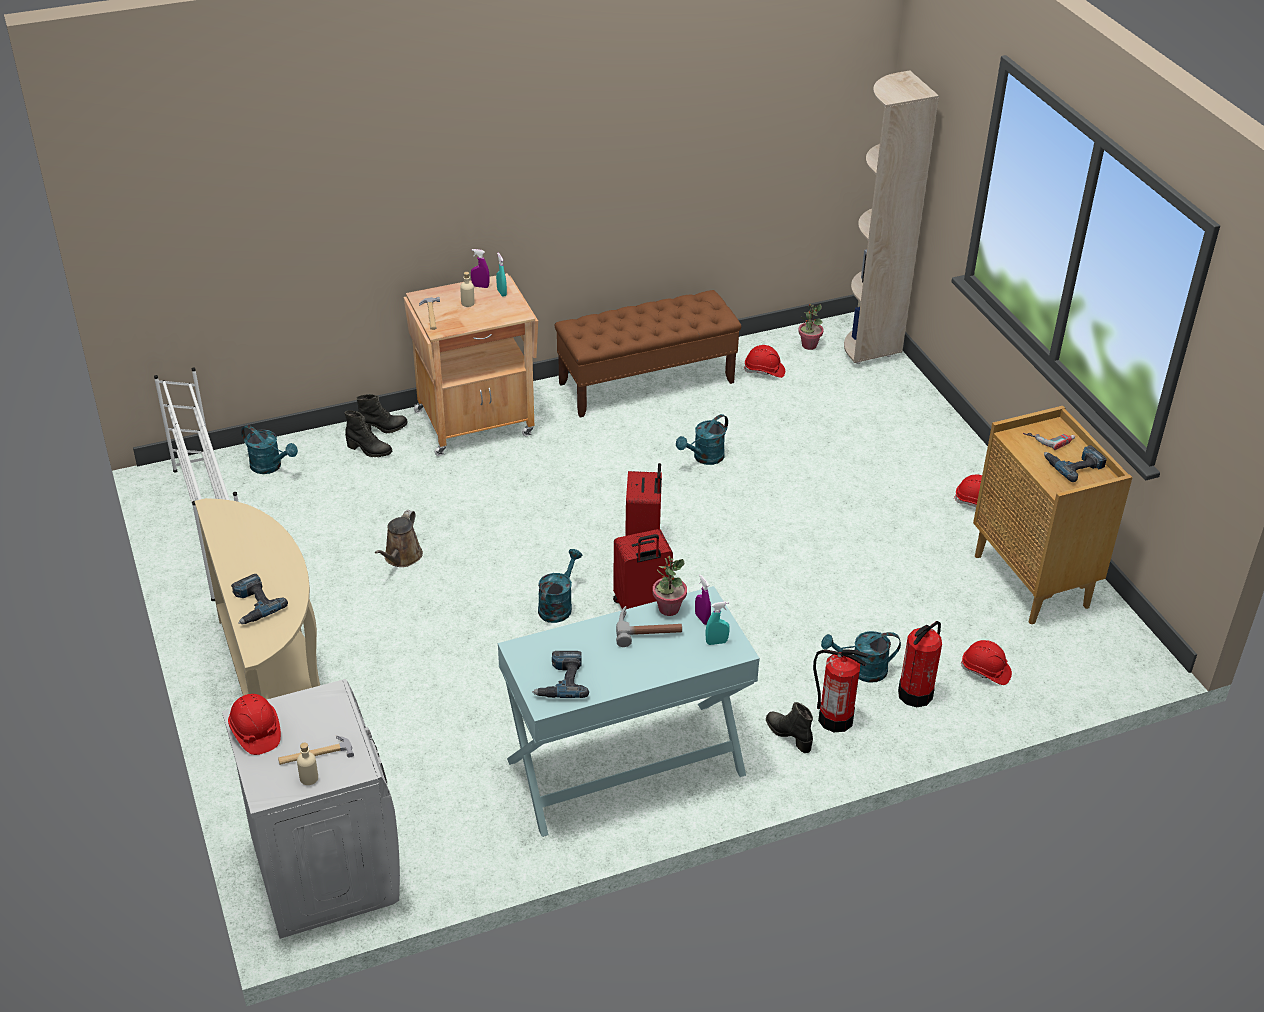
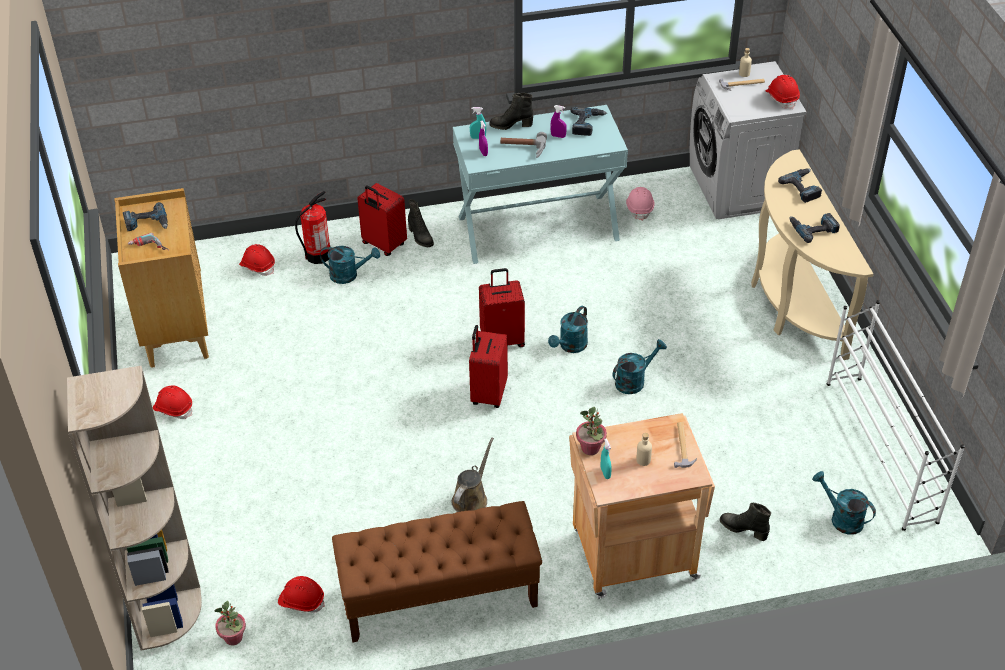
camera: 170 degrees left, 5 degrees up
black boot [356,394,408,433] -> black boot moved to [489,93,534,130]
brown watering can [375,510,423,567] -> brown watering can moved to [452,438,494,512]
purple spray bottle [471,249,490,288] -> purple spray bottle moved to [550,105,567,138]
potted plant [653,556,687,616] -> potted plant moved to [576,407,607,455]
turquoise watering can [676,414,728,465] -> turquoise watering can moved to [613,339,667,394]
fire extinguisher [813,649,868,732] -> red suitcase [357,183,407,256]
none -> pink hard hat [626,187,655,221]
none -> power drill [790,213,840,243]

